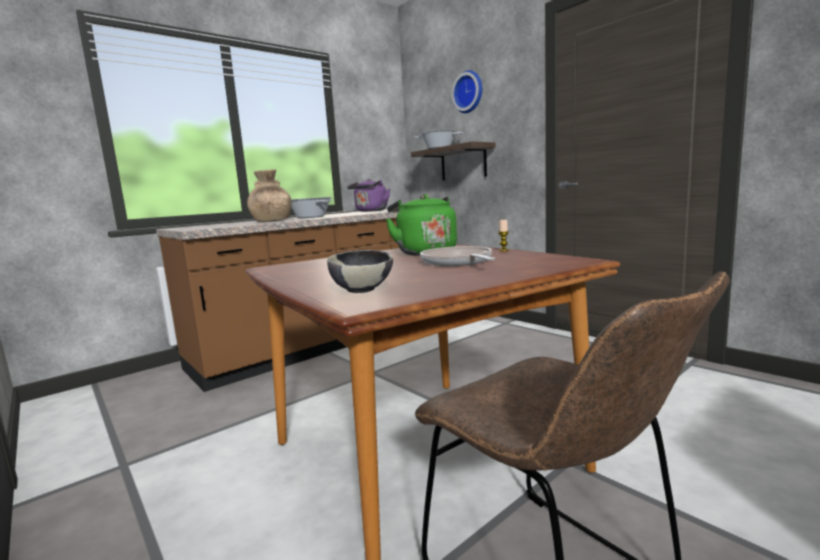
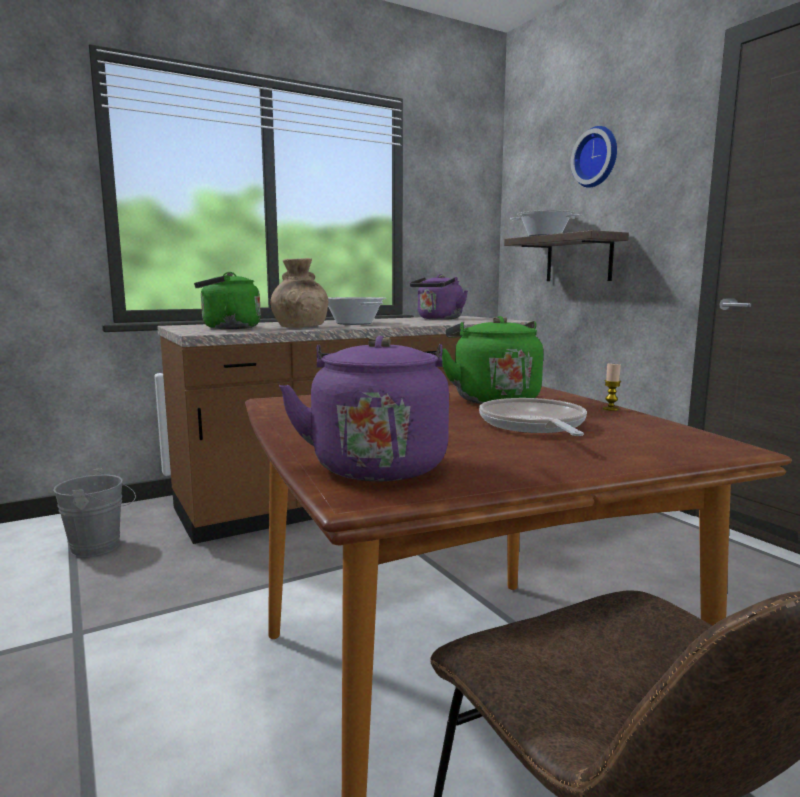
camera: 10 degrees right, 0 degrees up
bowl [327,250,393,293] -> purple kettle [279,336,449,481]
none -> grey bucket [53,469,136,557]
none -> green kettle [194,272,261,329]

